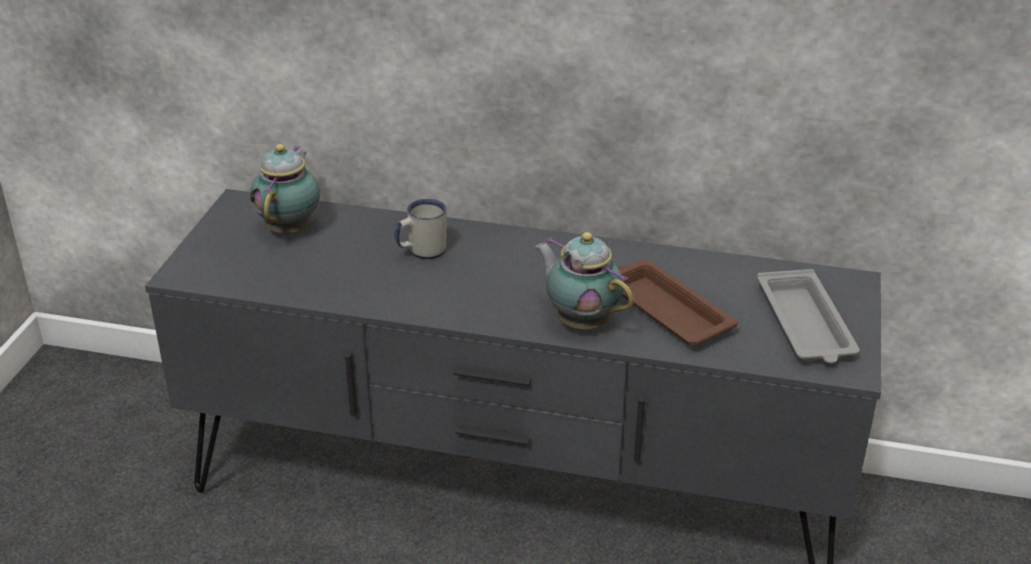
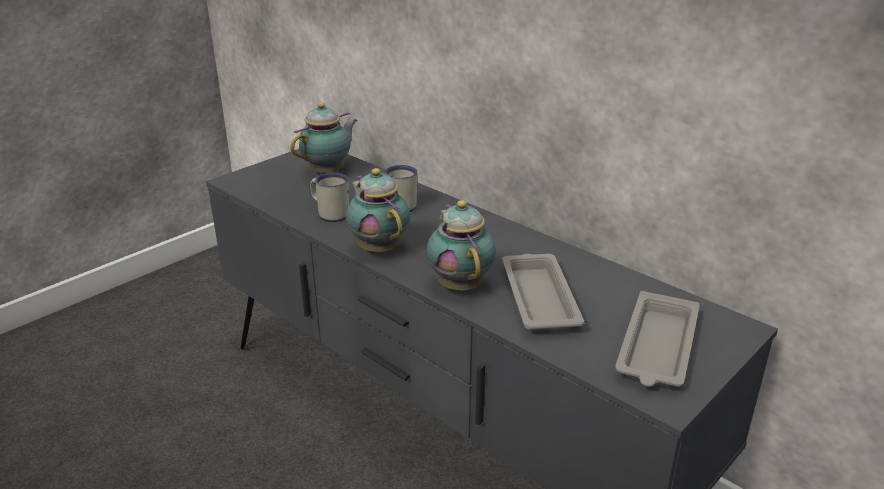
camera: 30 degrees right, 5 degrees down
brown tray [618,260,738,346] -> grey tray [502,254,585,330]
none -> white mug [309,172,349,222]
none -> teapot [346,168,410,253]

